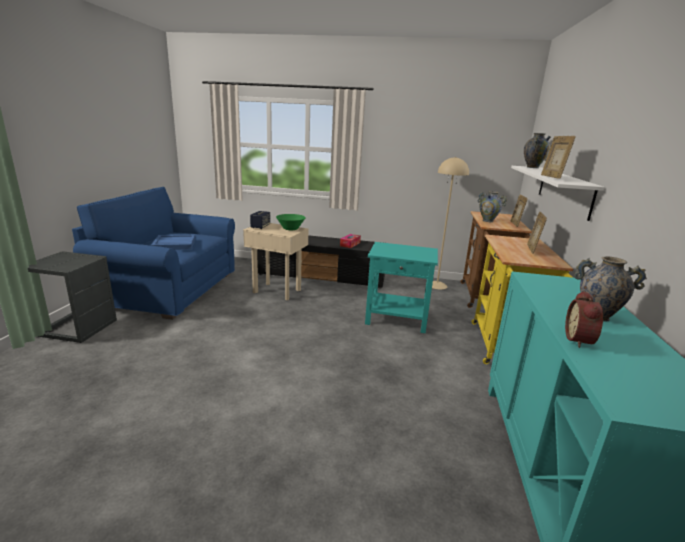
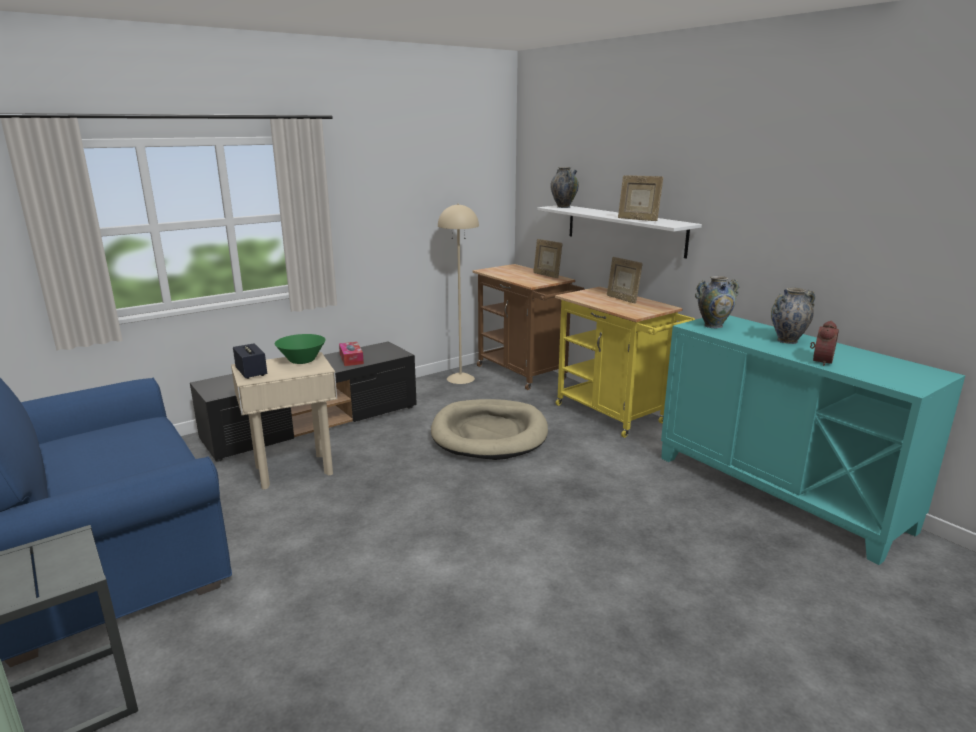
camera: 45 degrees left, 0 degrees up
blue tray [151,235,195,250] -> none
turquoise side table [365,242,438,333] -> beige dog bed [431,399,548,460]
vase [478,191,507,222] -> vase moved to [695,276,739,328]
alarm clock [565,291,603,348] -> alarm clock turned 120 degrees counterclockwise [810,321,839,366]

